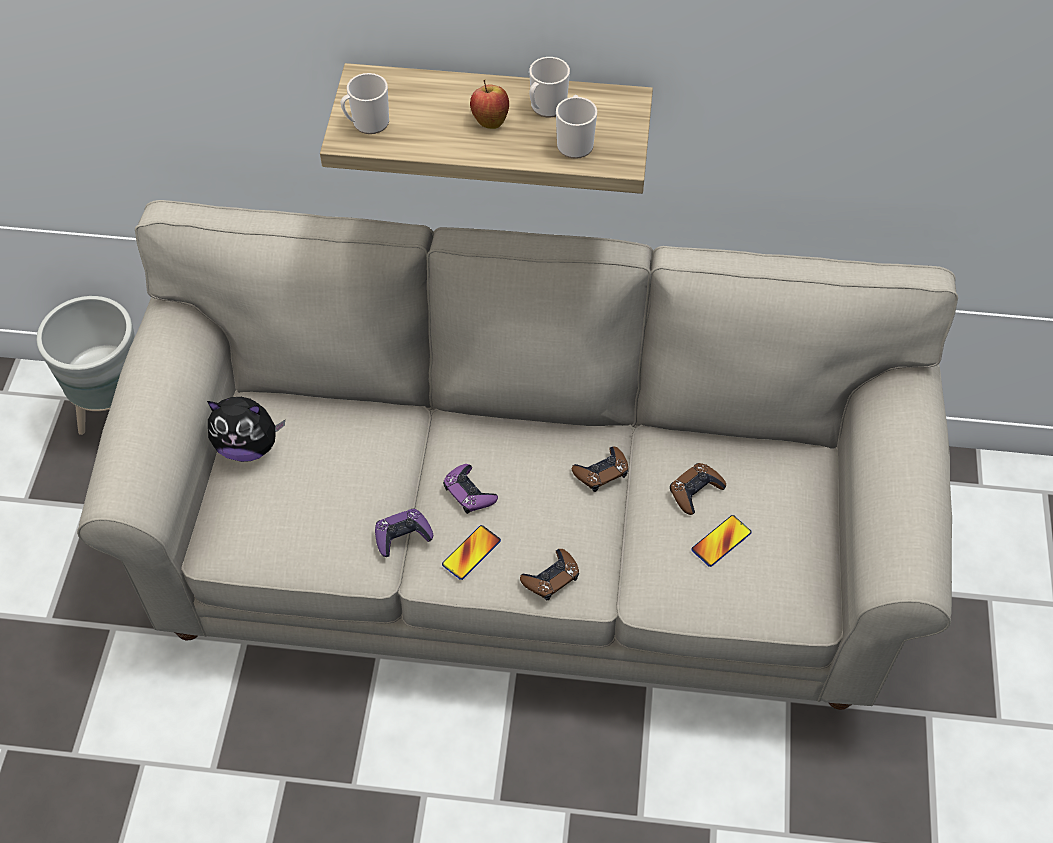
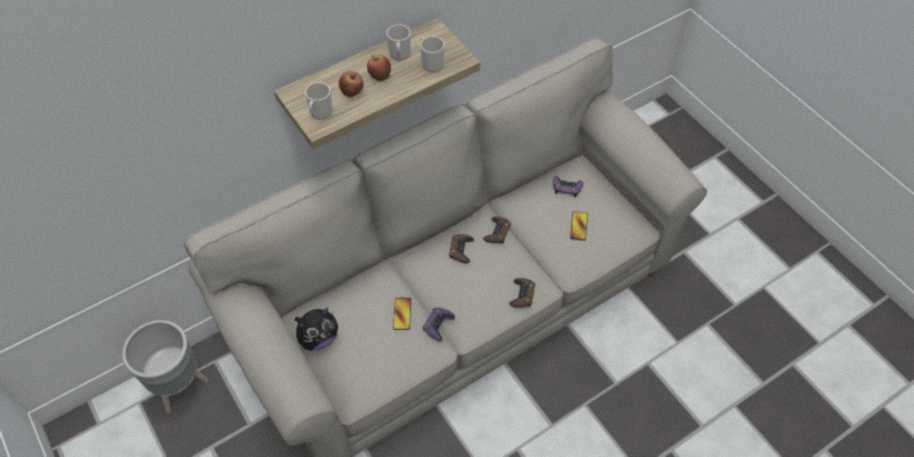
camera: 40 degrees left, 0 degrees up
phone [442,525,501,580] -> phone moved to [393,298,411,330]
purple game controller [443,464,498,514] -> purple game controller moved to [553,176,583,197]
brown game controller [670,463,726,515] -> brown game controller moved to [449,234,474,263]
none -> apple [339,71,363,97]

